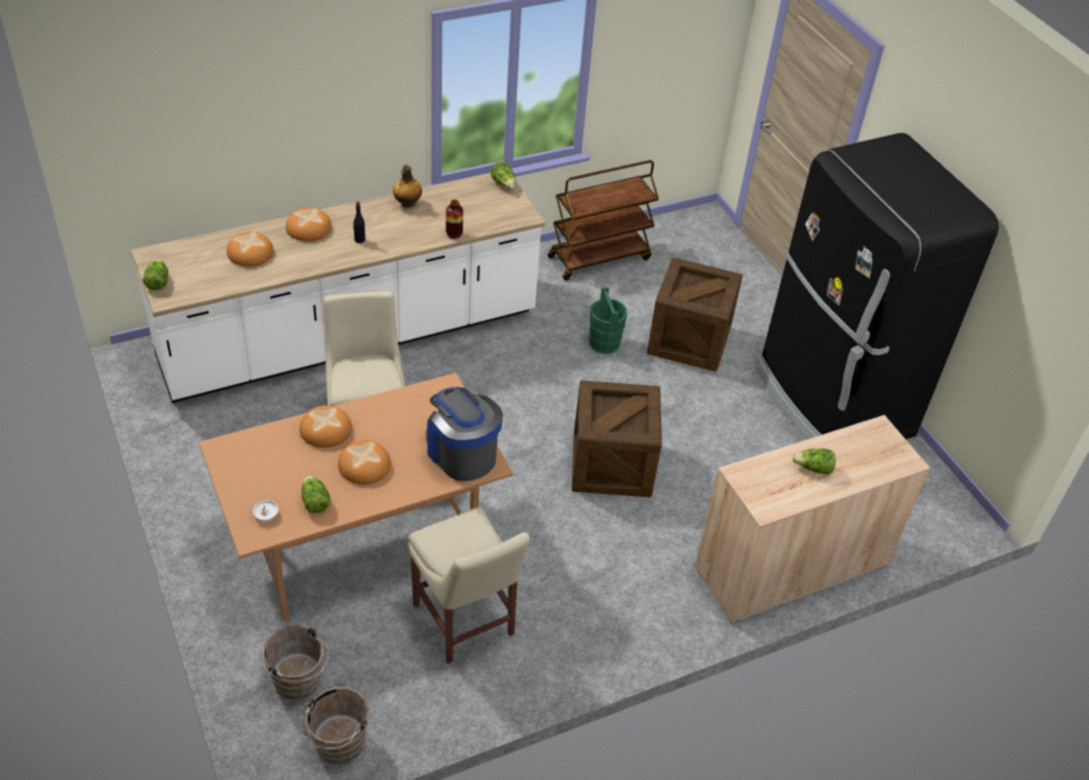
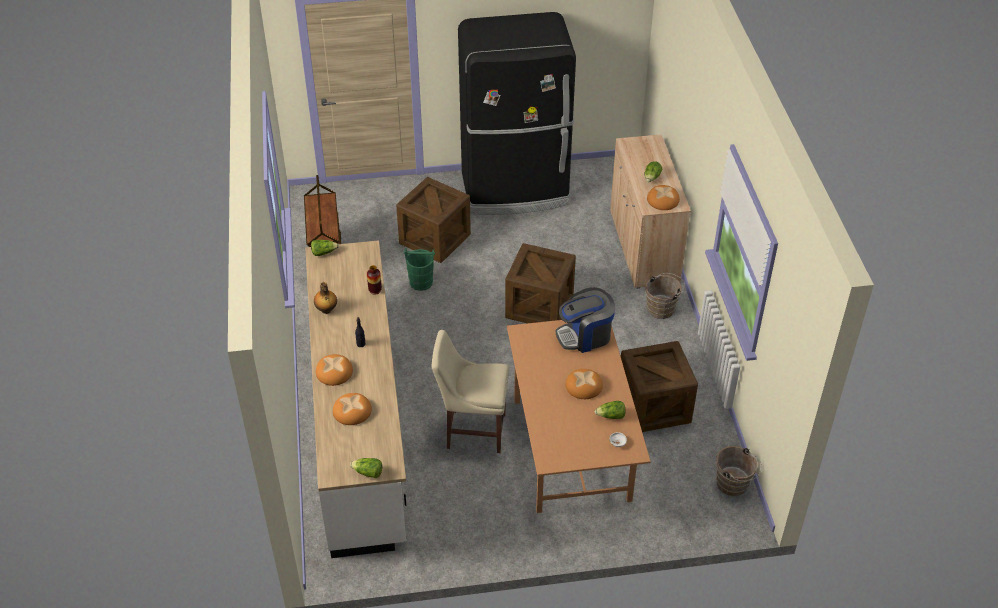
camera: 70 degrees left, 0 degrees up
brown bucket [263,625,329,700] -> brown bucket moved to [645,273,685,319]
bread [299,405,352,448] -> bread moved to [647,185,680,210]
beige chair [407,507,530,664] -> crate [621,341,698,432]

